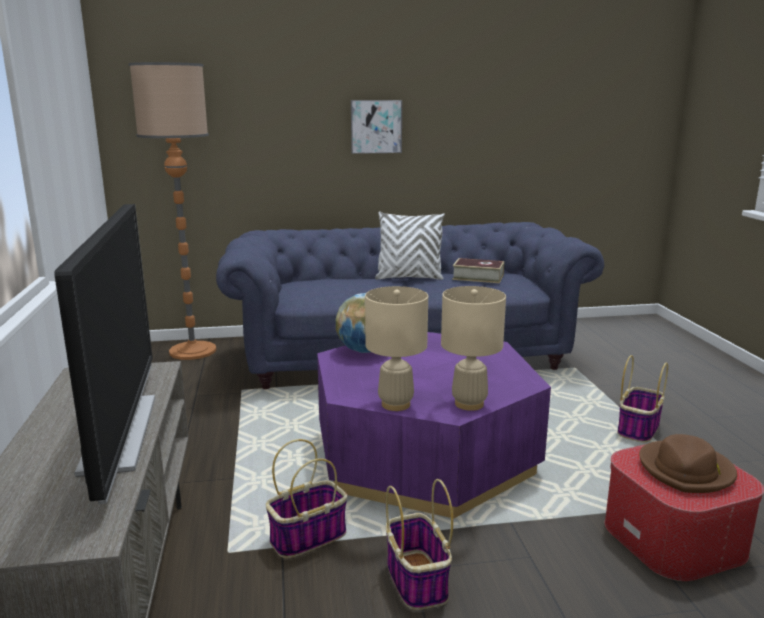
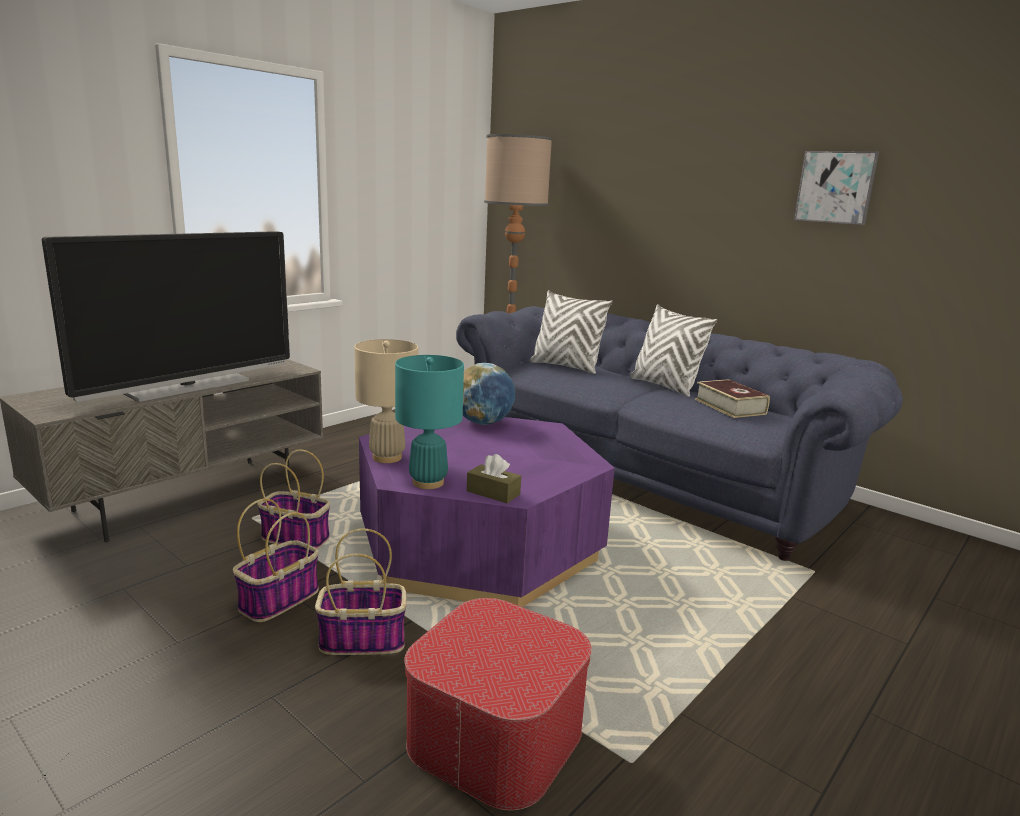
camera: 50 degrees right, 0 degrees up
picture [351,100,402,154] -> picture moved to [794,151,879,225]
beige table lamp [441,286,506,411] -> turquoise table lamp [395,355,464,489]
basket [618,355,668,443] -> basket moved to [315,528,407,655]
brown hat [639,434,737,493] -> none
none -> brown tissue box [467,454,521,503]
none -> white pillow [530,290,612,374]

